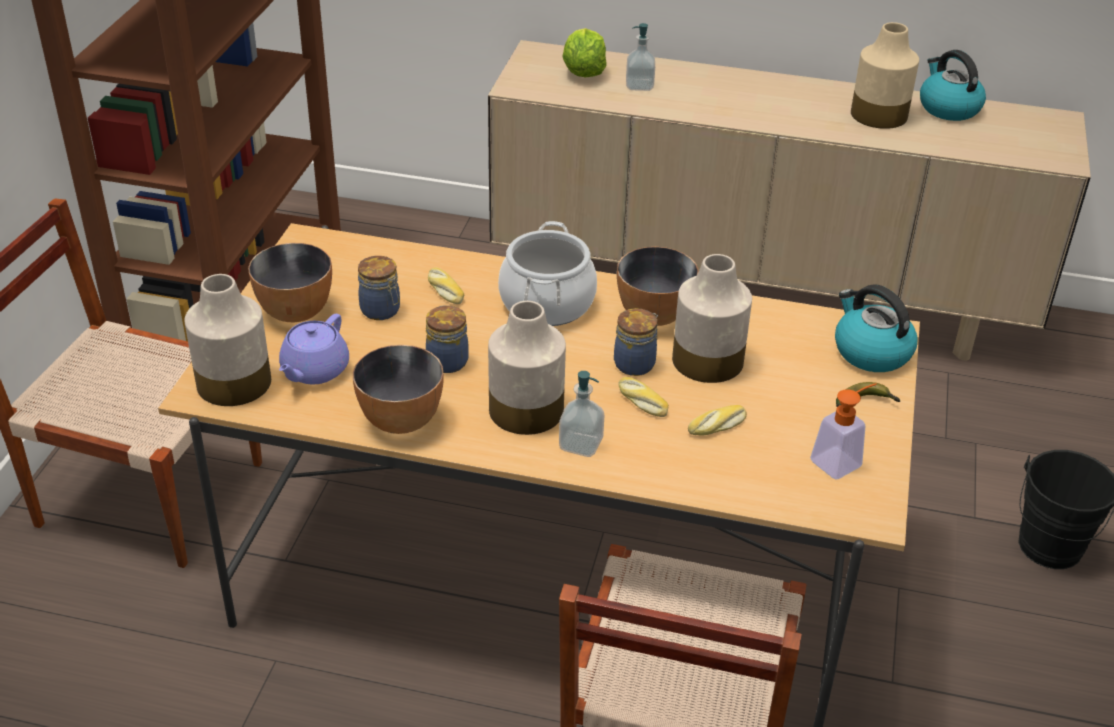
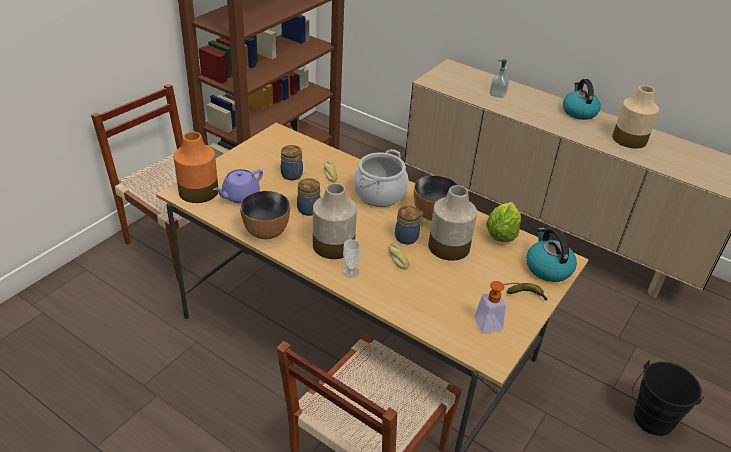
camera: 20 degrees right, 0 degrees up
beige vase [184,274,271,406] -> orange vase [174,131,218,203]
bowl [248,243,332,322] -> none
soap dispenser [559,371,604,457] -> cup [342,239,361,278]
lettuce [562,28,607,77] -> lettuce moved to [486,202,521,242]
bread [688,405,747,436] -> none
kettle [920,50,986,121] -> kettle moved to [563,79,601,120]

